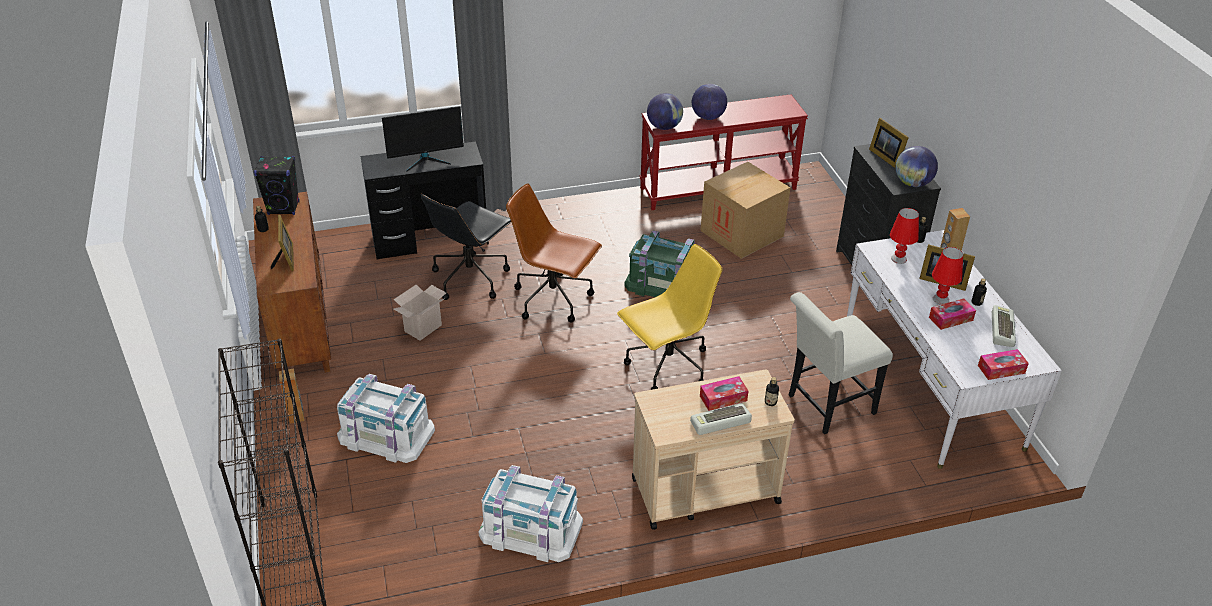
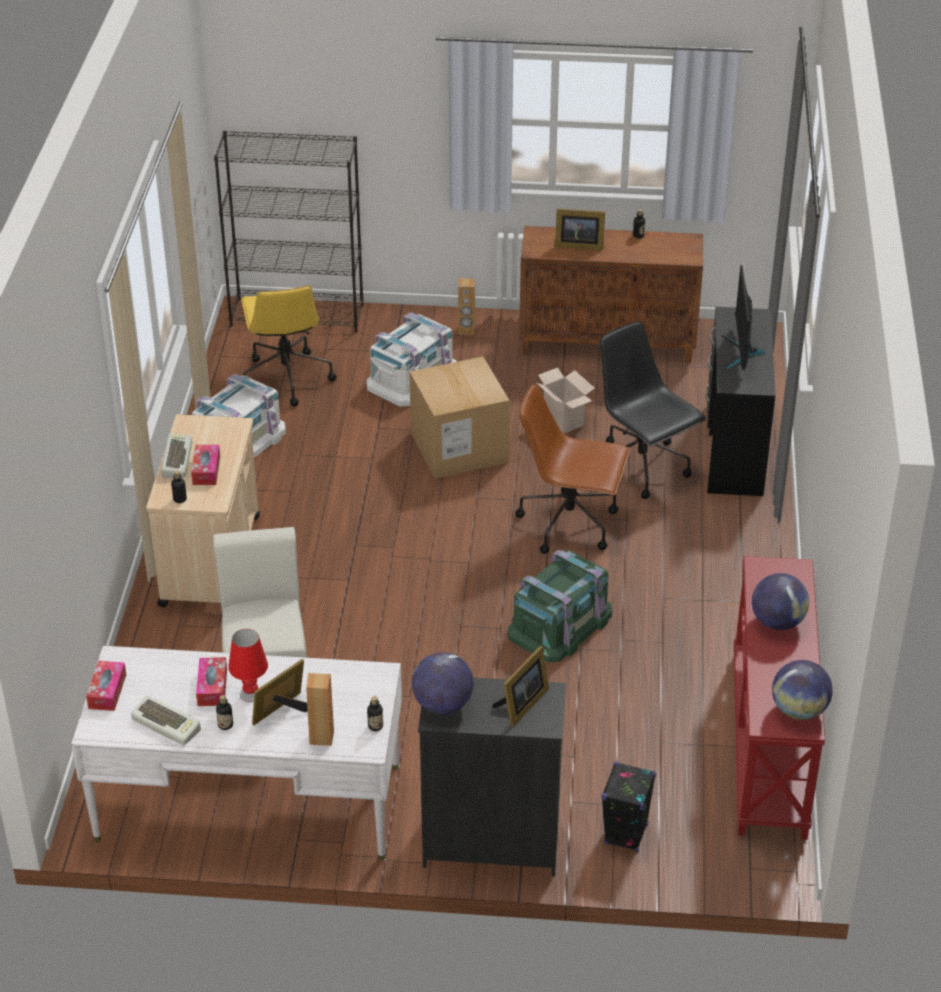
camera: 110 degrees right, 0 degrees up
black speaker [254,156,300,215] -> black speaker moved to [601,762,656,852]
brown office chair [506,183,602,322] -> brown office chair turned 120 degrees counterclockwise [515,384,630,554]
yellow office chair [617,244,722,390] -> yellow office chair moved to [241,286,337,407]
globe [647,93,683,130] -> globe moved to [772,660,833,720]
cardboard box [700,162,790,259] -> cardboard box moved to [409,357,510,479]
picture frame [869,118,909,168] -> picture frame turned 135 degrees clockwise [492,646,549,727]
red table lamp [890,208,919,264] -> none

